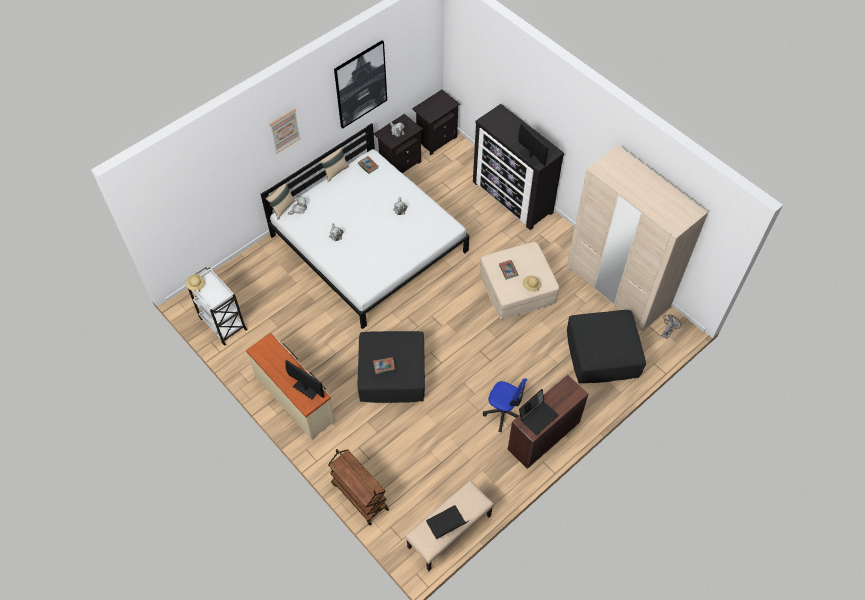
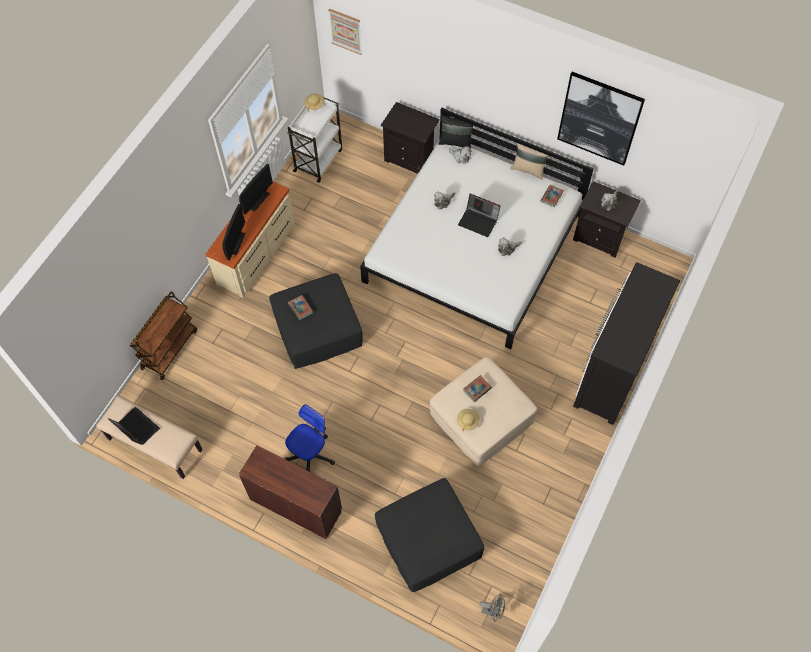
camera: 70 degrees right, 5 degrees up
beige pillow [266,179,296,220] -> black pillow [438,115,475,149]
picture [269,109,301,154] -> picture moved to [328,8,362,55]
black nightstand [412,90,460,155] -> black nightstand moved to [381,102,440,174]
office chair [483,378,527,432] -> office chair turned 150 degrees counterclockwise [285,404,335,472]
monitor [518,123,549,166] -> monitor moved to [239,164,273,215]
laptop [519,389,559,435] -> laptop moved to [458,194,501,237]
beige wardrobe [566,145,708,331] -> none

